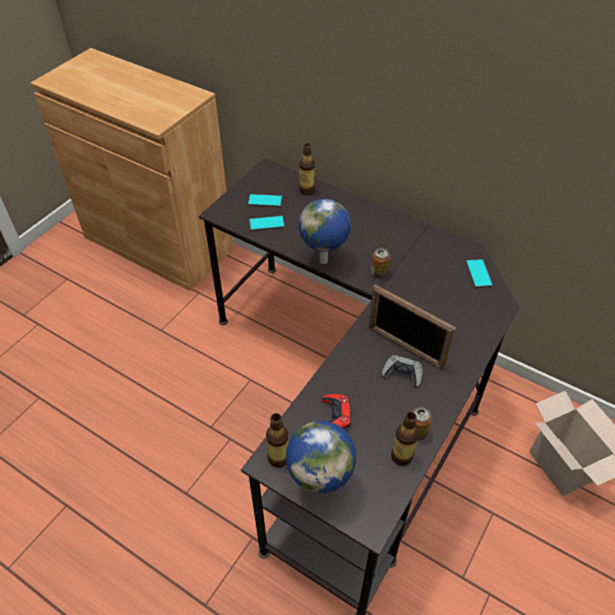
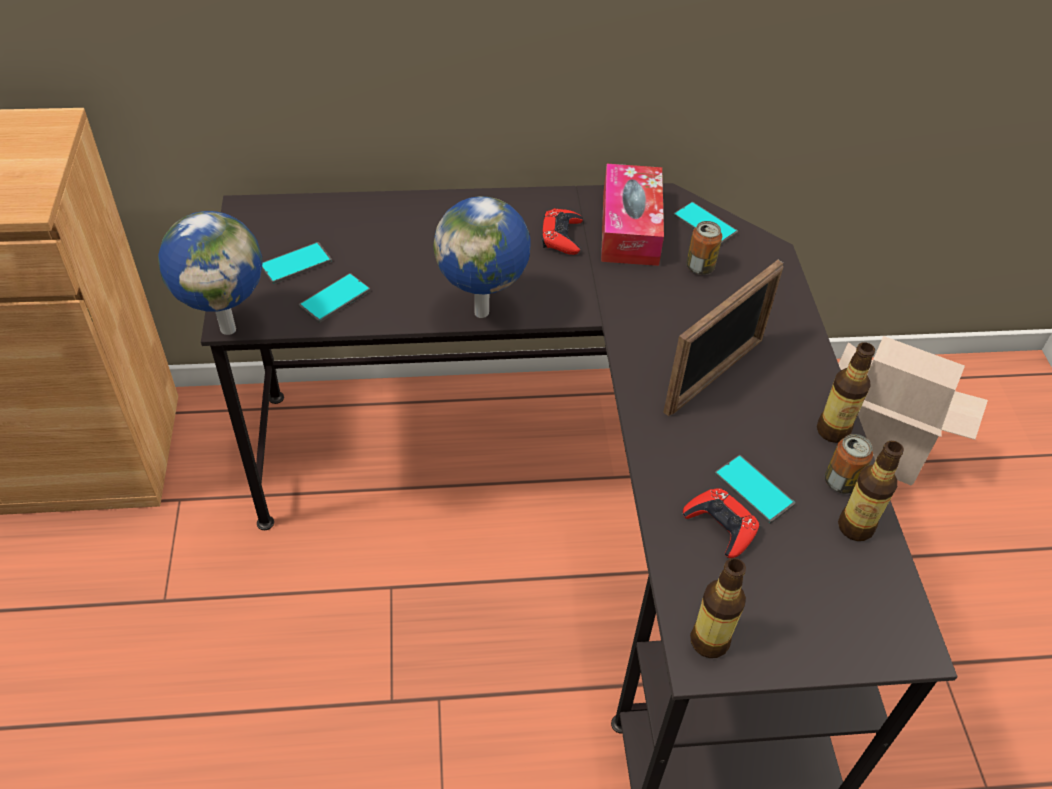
camera: 40 degrees left, 0 degrees up
globe [286,421,356,493] -> globe moved to [158,211,263,335]
bottle [299,143,315,195] -> bottle moved to [817,342,875,443]
picture frame [369,284,456,370] -> picture frame turned 45 degrees counterclockwise [663,260,783,416]
can [371,248,390,278] -> can moved to [686,221,722,275]
grey game controller [382,355,423,387] -> none
none -> red game controller [542,208,583,255]
none -> tissue box [601,164,664,266]
none -> phone [715,455,795,524]

